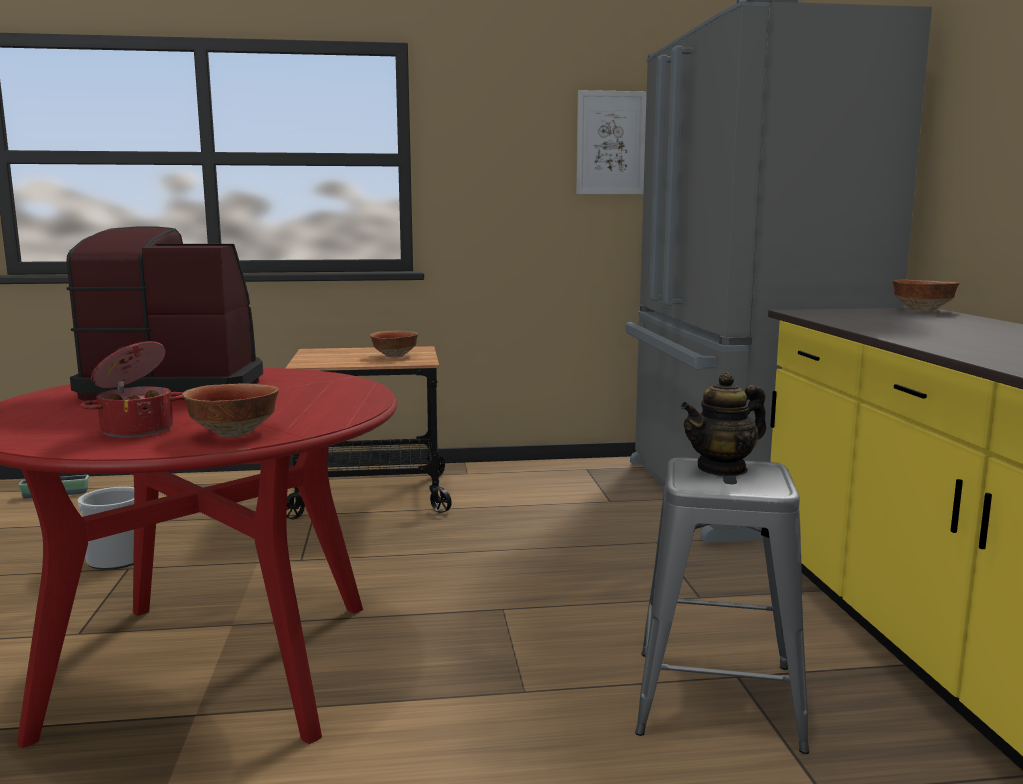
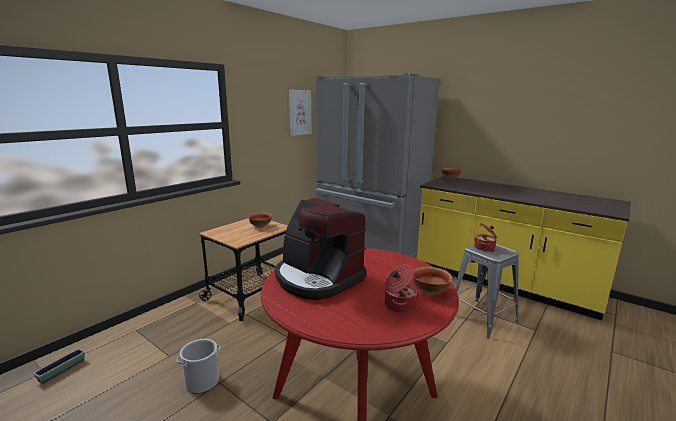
camera: 45 degrees left, 5 degrees up
coffee machine [66,226,263,401] -> coffee machine turned 90 degrees counterclockwise [275,198,367,300]
teapot [681,372,766,476] -> cooking pot [474,222,497,251]

